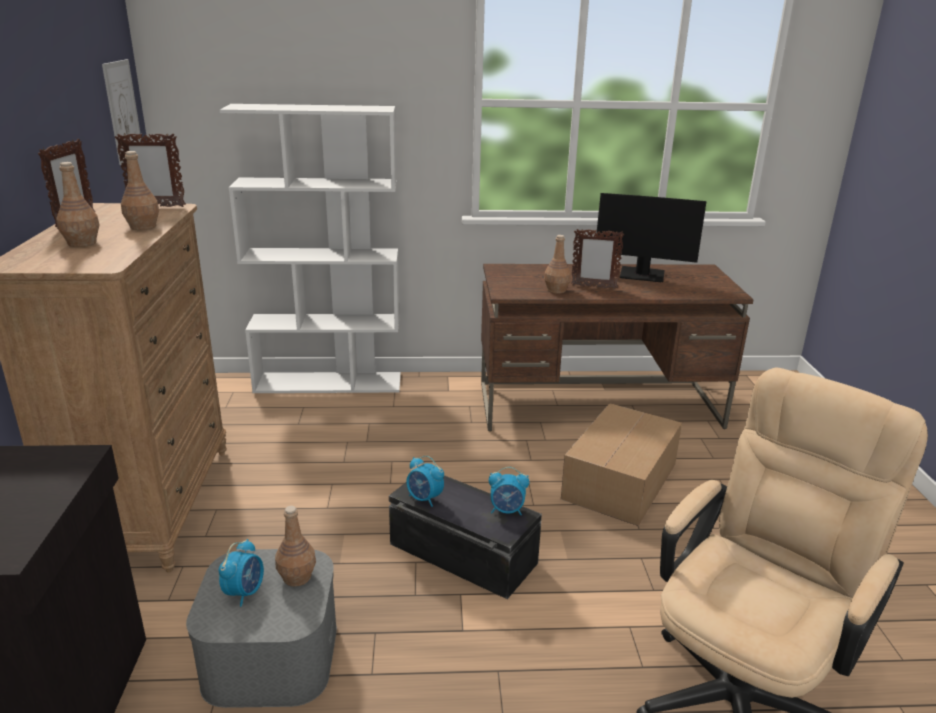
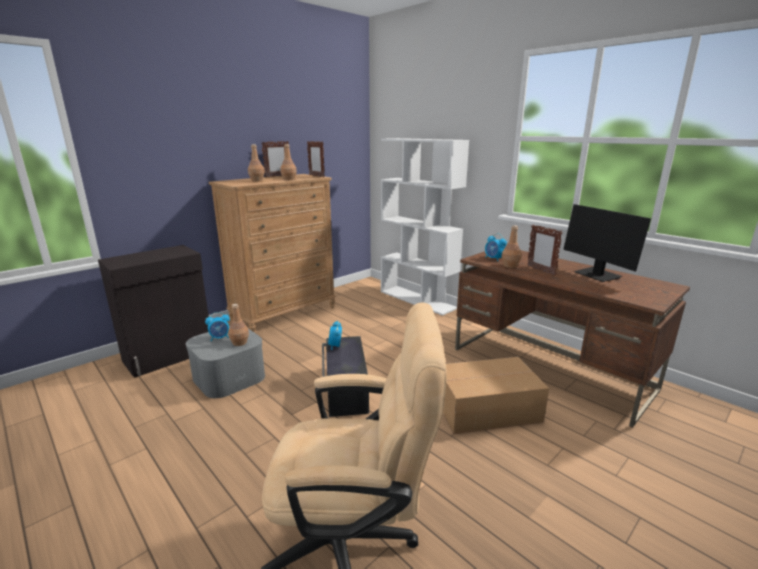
camera: 50 degrees right, 5 degrees down
picture [102,59,141,165] -> none
alarm clock [489,467,529,515] -> alarm clock moved to [485,234,507,261]

